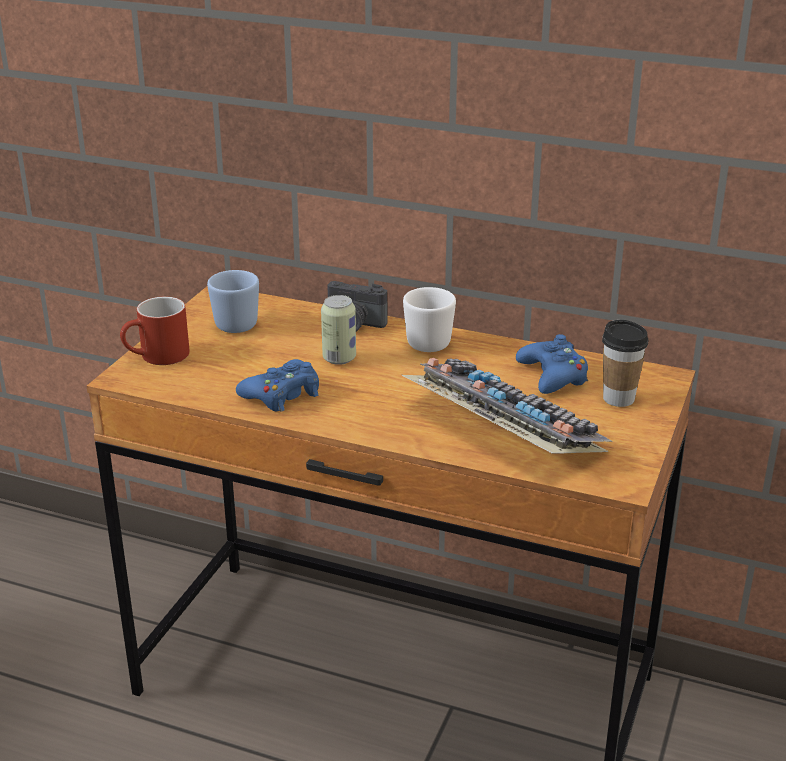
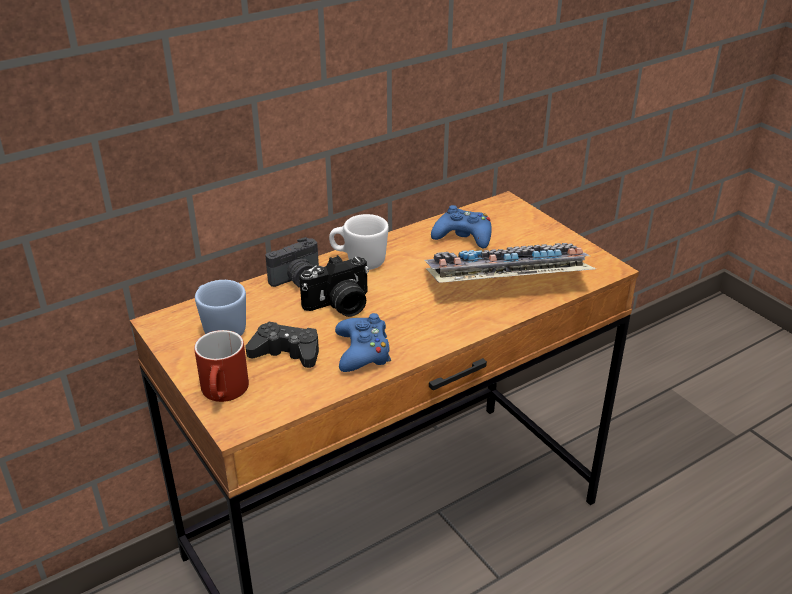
camera: 55 degrees left, 5 degrees up
can [321,295,356,365] -> camera [299,255,369,317]
cup [602,320,648,407] -> none
none -> black game controller [246,322,319,368]

